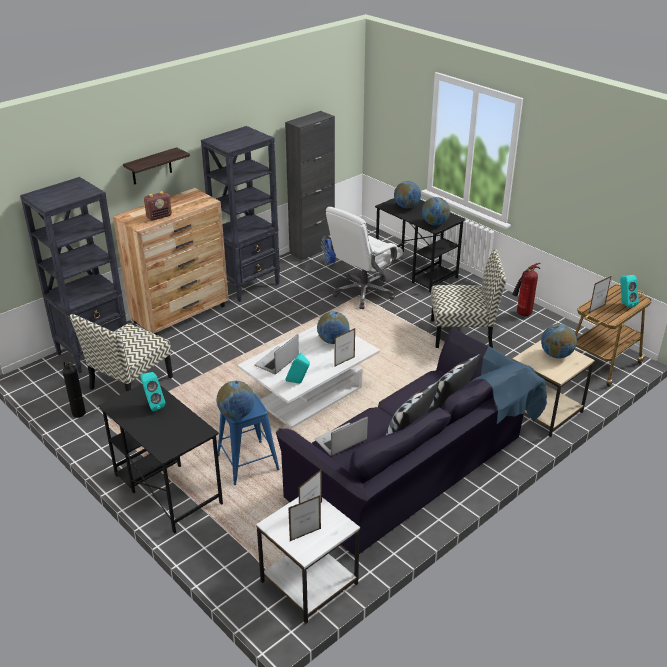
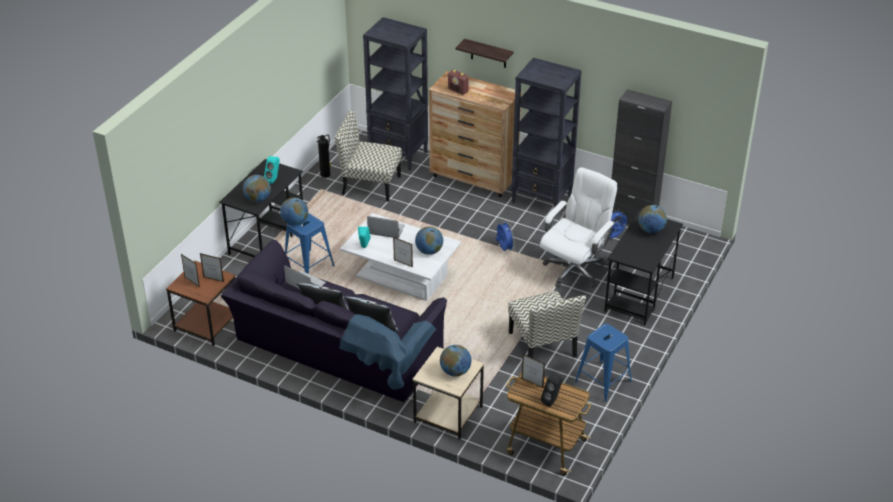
camera: 70 degrees right, 5 degrees up
white side table [256,497,360,624] -> brown side table [166,261,236,346]
white office chair [326,207,403,309] -> white office chair turned 105 degrees clockwise [540,167,618,287]
globe [422,197,450,225] -> globe moved to [243,175,271,202]
fire extinguisher [512,263,541,316] -> blue stool [575,324,632,402]
turquoise speaker [620,275,639,308] -> black speaker [541,375,563,407]
none -> blue fan [496,222,515,251]

